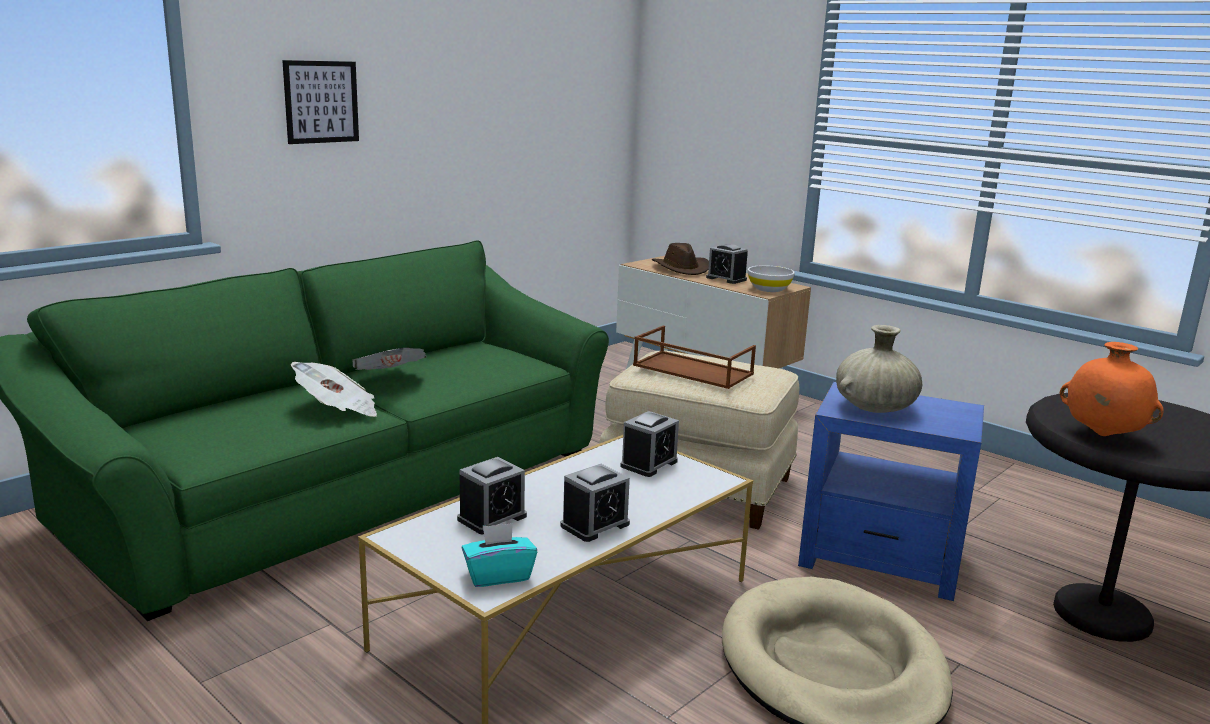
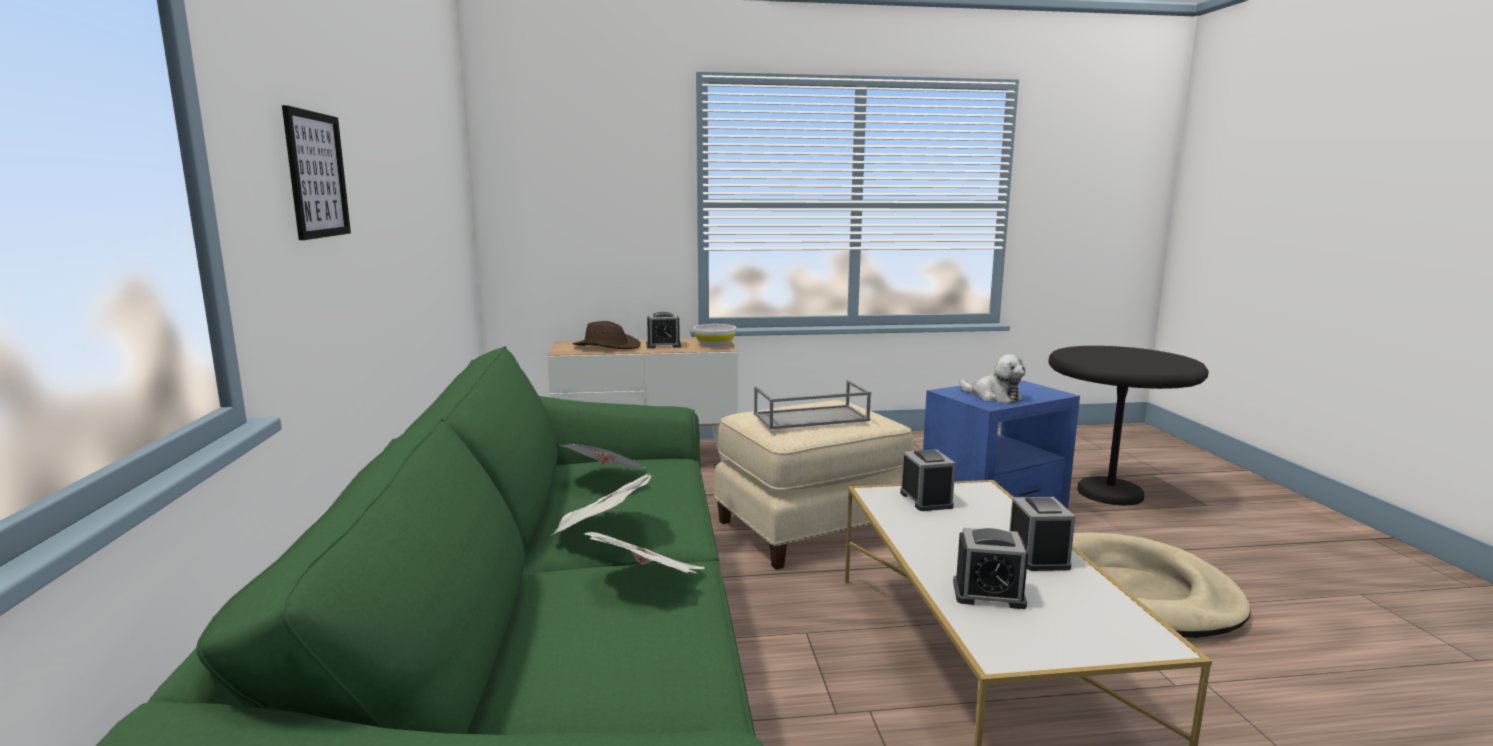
camera: 50 degrees left, 5 degrees down
alarm clock [457,457,527,534] -> alarm clock turned 105 degrees clockwise [953,528,1028,609]
turquoise tissue box [462,523,537,587] -> none
brown tray [633,326,756,389] -> grey tray [754,380,871,429]
beige vase [836,325,922,413] -> plush toy [959,354,1026,403]
orange vase [1060,342,1164,436] -> none
none -> newspaper [559,444,646,468]

